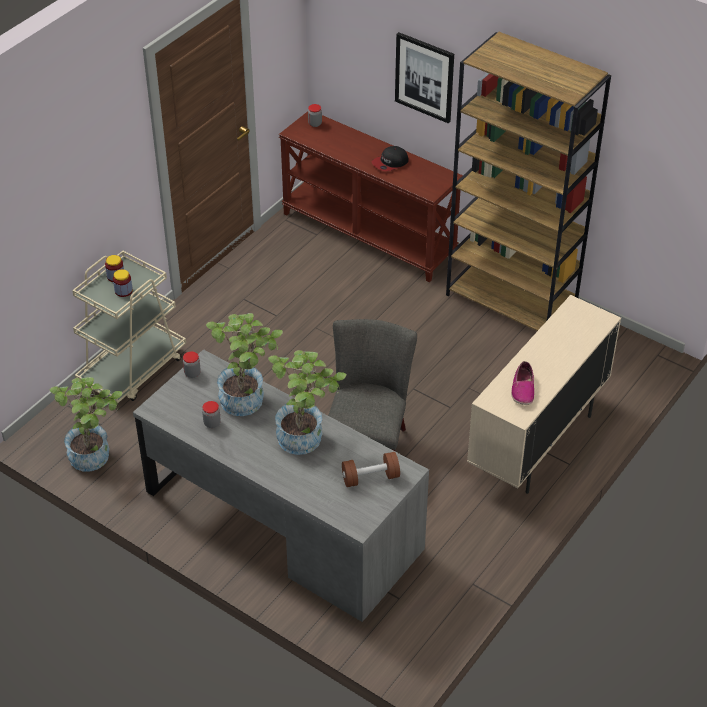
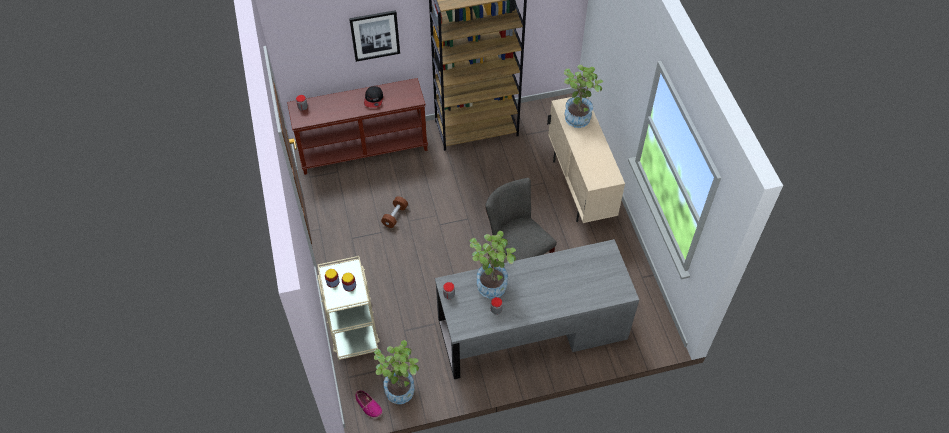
camera: 50 degrees left, 10 degrees up
potted plant [268,350,346,455] -> potted plant moved to [564,65,603,128]
brown dumbbell [342,452,400,487] -> brown dumbbell moved to [381,196,408,228]
shoe [511,361,534,405] -> shoe moved to [355,390,383,418]

